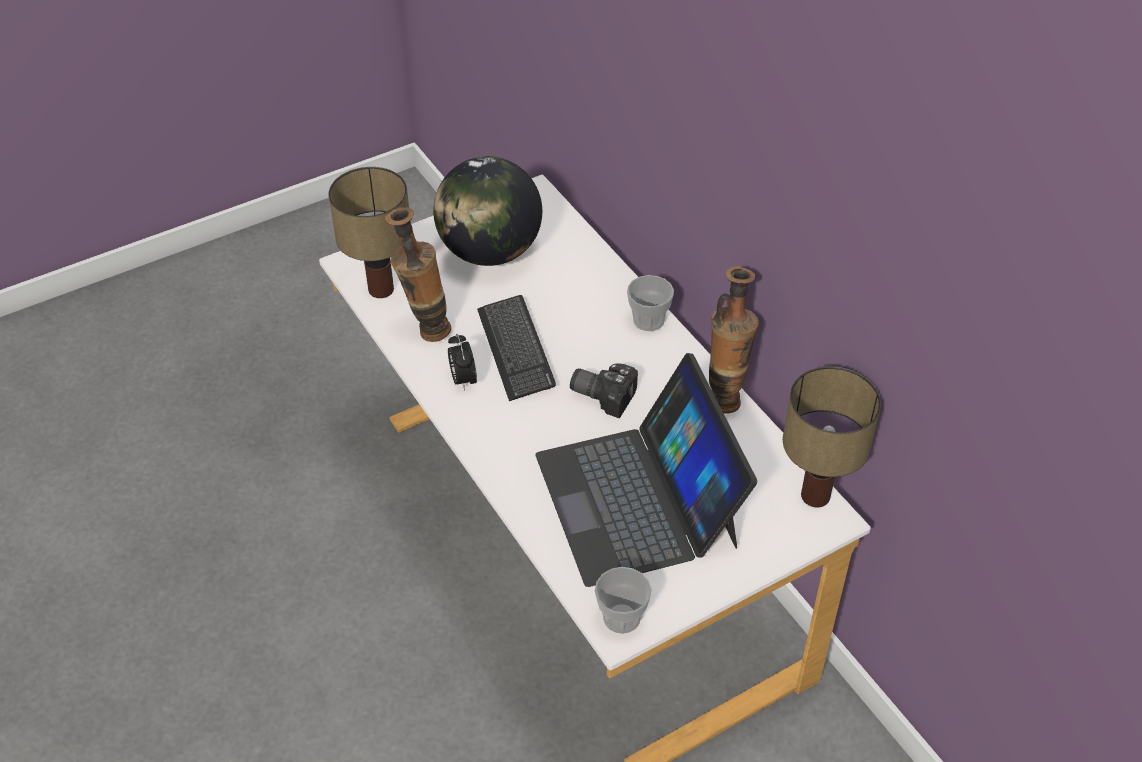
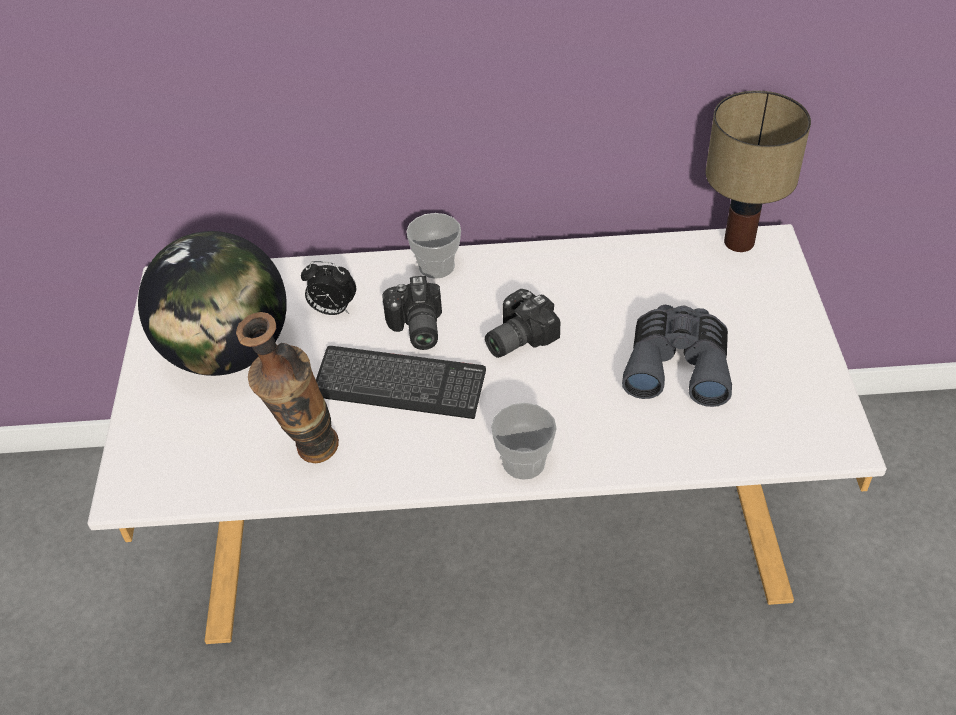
camera: 60 degrees left, 0 degrees up
table lamp [329,167,411,298] -> none
alarm clock [448,334,477,391] -> alarm clock moved to [301,261,356,315]
laptop [535,353,757,587] -> grey binoculars [622,305,732,407]
cup [595,567,652,634] -> cup moved to [491,403,557,480]
vase [709,266,759,414] -> none
none -> camera [382,276,442,350]

